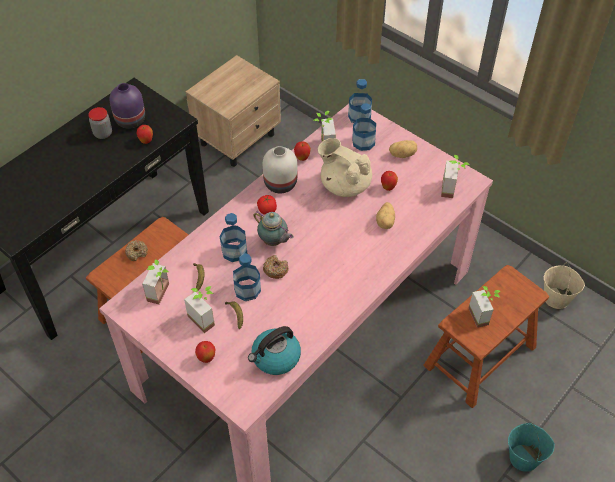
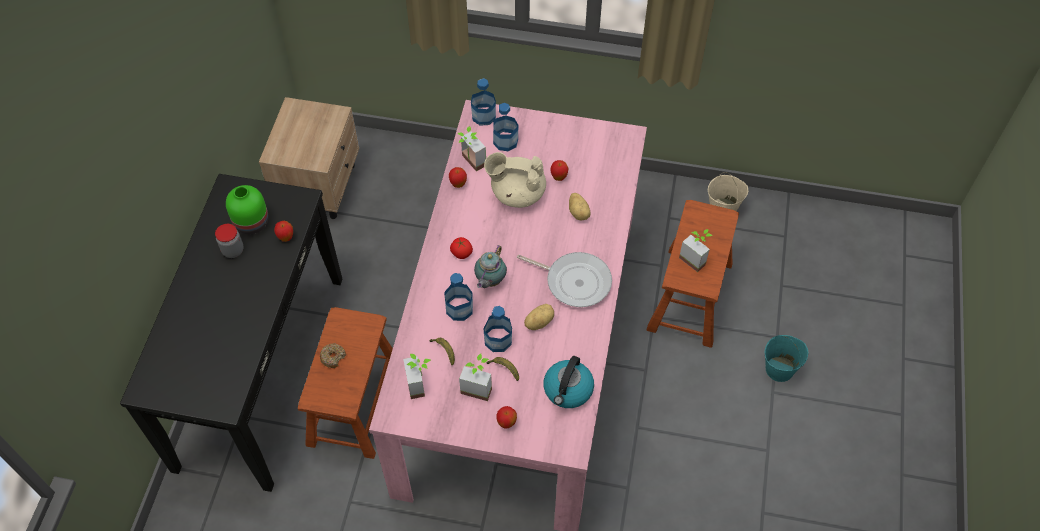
camera: 30 degrees left, 5 degrees up
purple vase [109,83,145,129] -> green vase [226,185,269,235]
teapot [253,211,294,246] -> teapot turned 105 degrees clockwise [474,246,507,288]
white vase [263,146,297,193] -> none
donut [263,255,288,279] -> none
potato [389,140,417,158] -> potato moved to [524,304,554,330]
potted plant [441,155,470,198] -> none
none -> frying pan [517,252,612,307]

